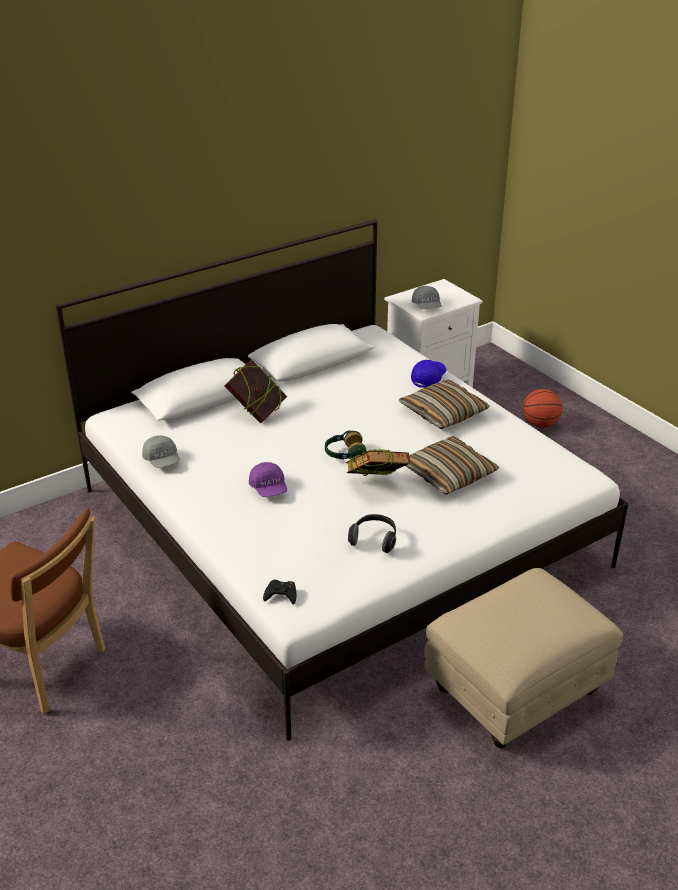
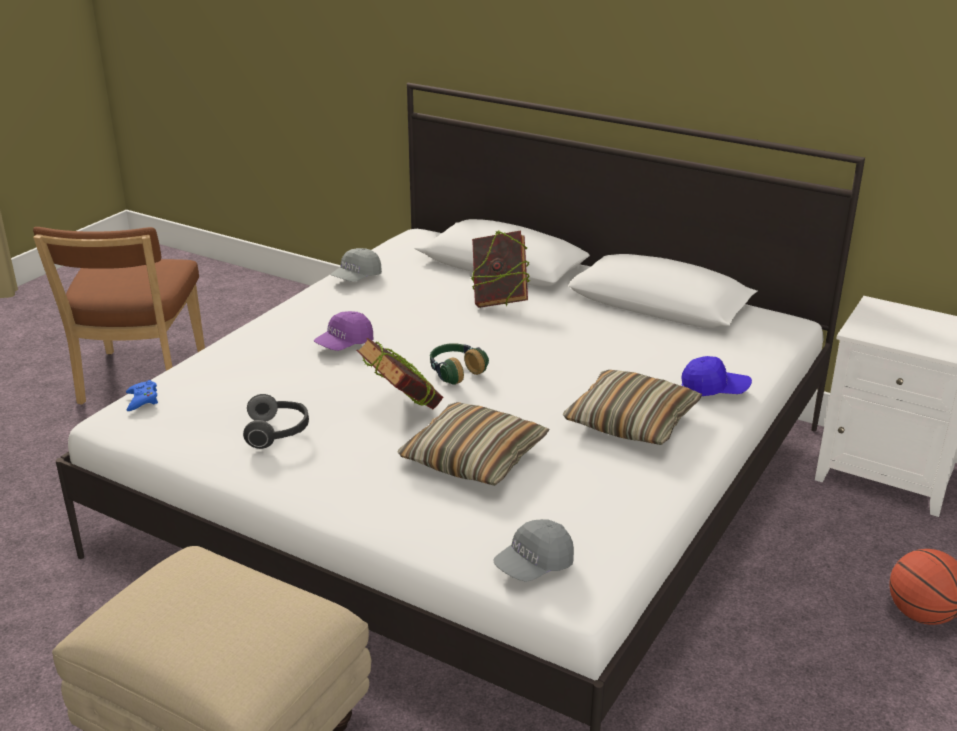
camera: 65 degrees right, 5 degrees down
black game controller [263,580,296,604] -> blue game controller [126,380,158,411]
grey cap [412,286,442,309] -> grey cap moved to [493,519,574,582]

